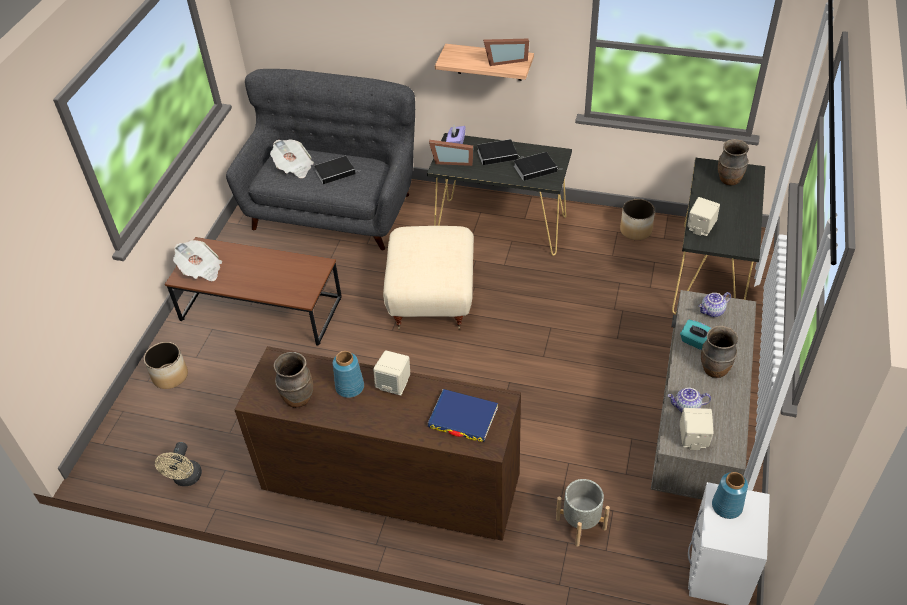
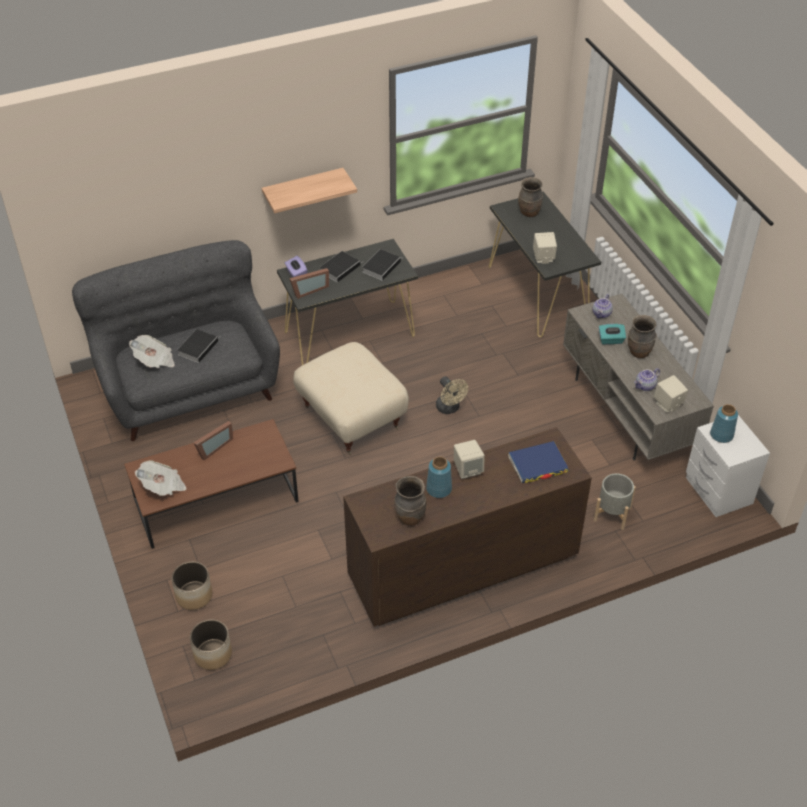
camera: 40 degrees left, 0 degrees up
beige fan [155,442,202,486] -> beige fan moved to [436,376,468,414]
picture frame [483,39,529,66] -> picture frame moved to [194,421,233,460]
planter [620,199,655,240] -> planter moved to [190,619,232,670]

